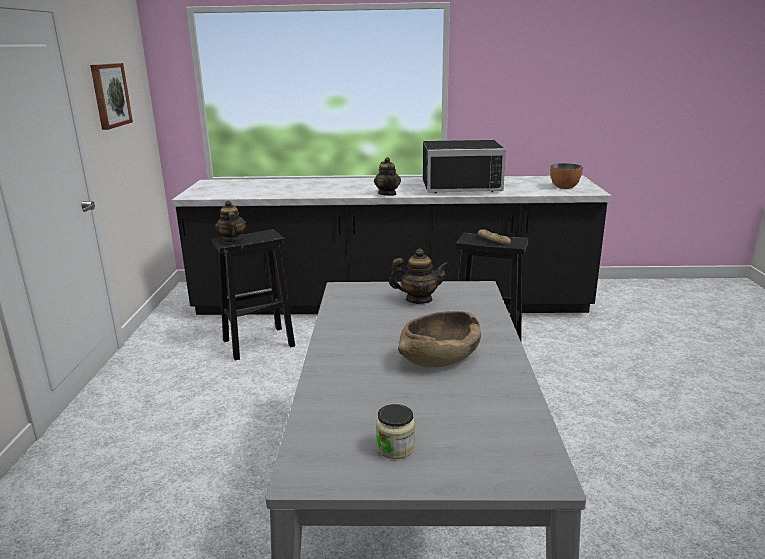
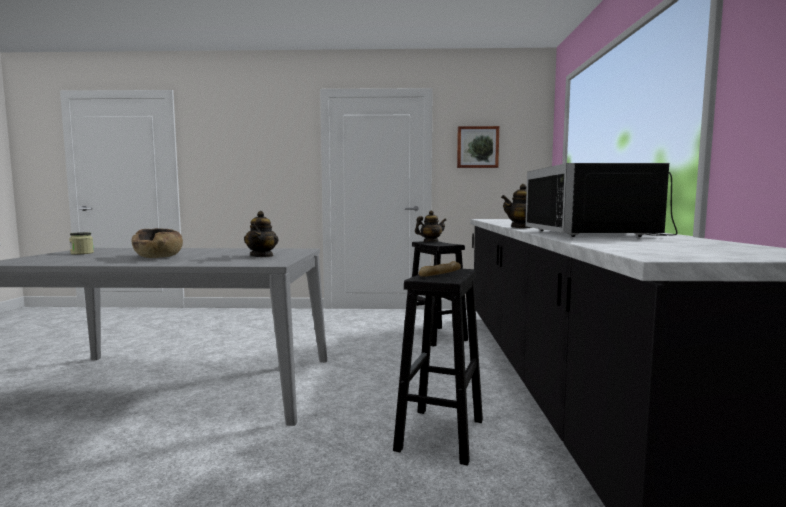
camera: 90 degrees right, 15 degrees down
bowl [550,163,583,189] -> none

